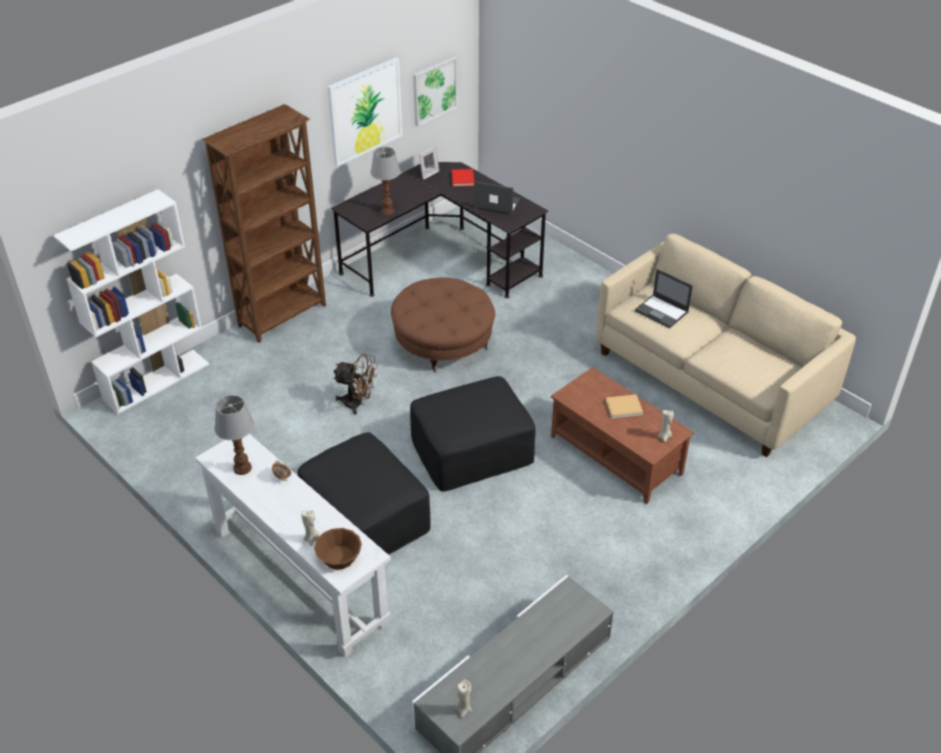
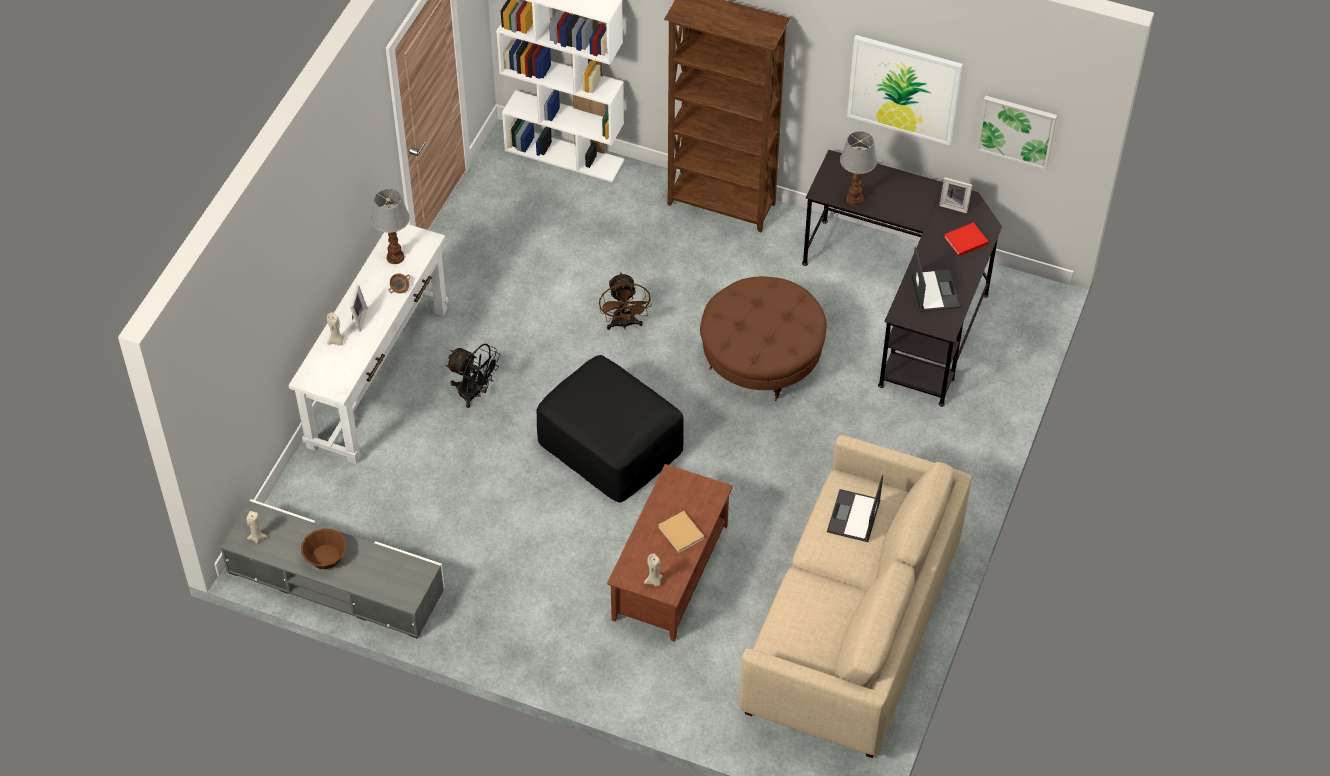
camera: 65 degrees right, 10 degrees up
black ottoman [297,432,430,555] -> black fan [446,344,500,408]
brown bowl [314,528,362,570] -> brown bowl moved to [301,528,346,569]
none -> picture frame [350,285,368,332]

